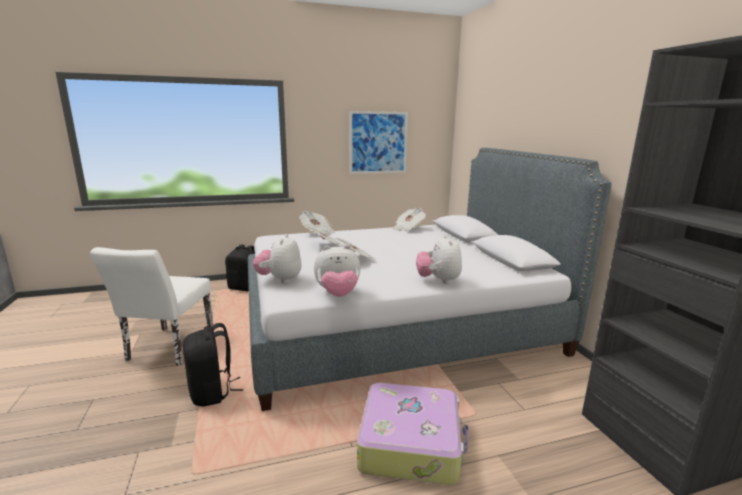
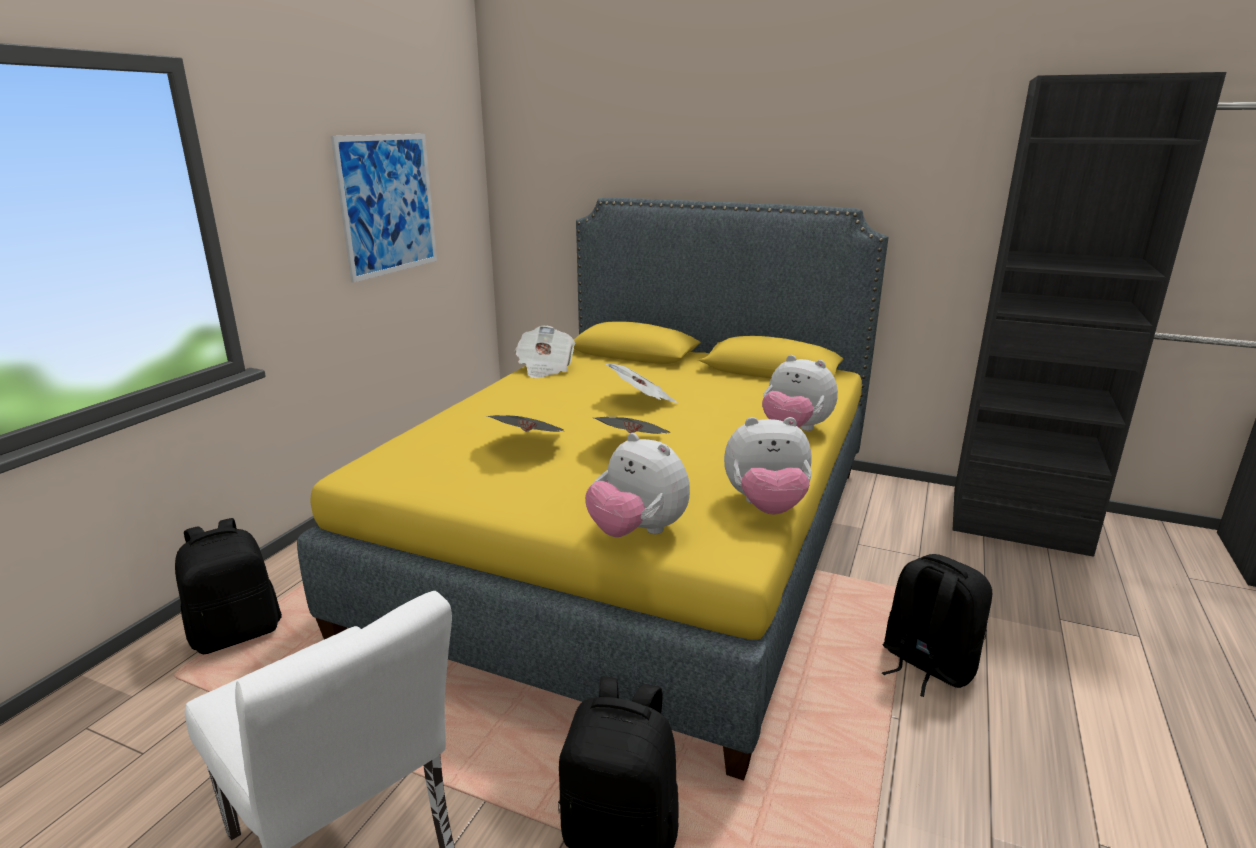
camera: 50 degrees left, 5 degrees up
grey bed [248,148,612,411] -> yellow bed [297,198,888,781]
newspaper [299,211,334,235] -> newspaper moved to [606,364,679,403]
plush toy [314,245,360,297] -> plush toy turned 60 degrees clockwise [724,417,812,515]
suitcase [357,383,469,485] -> black backpack [882,554,992,697]

